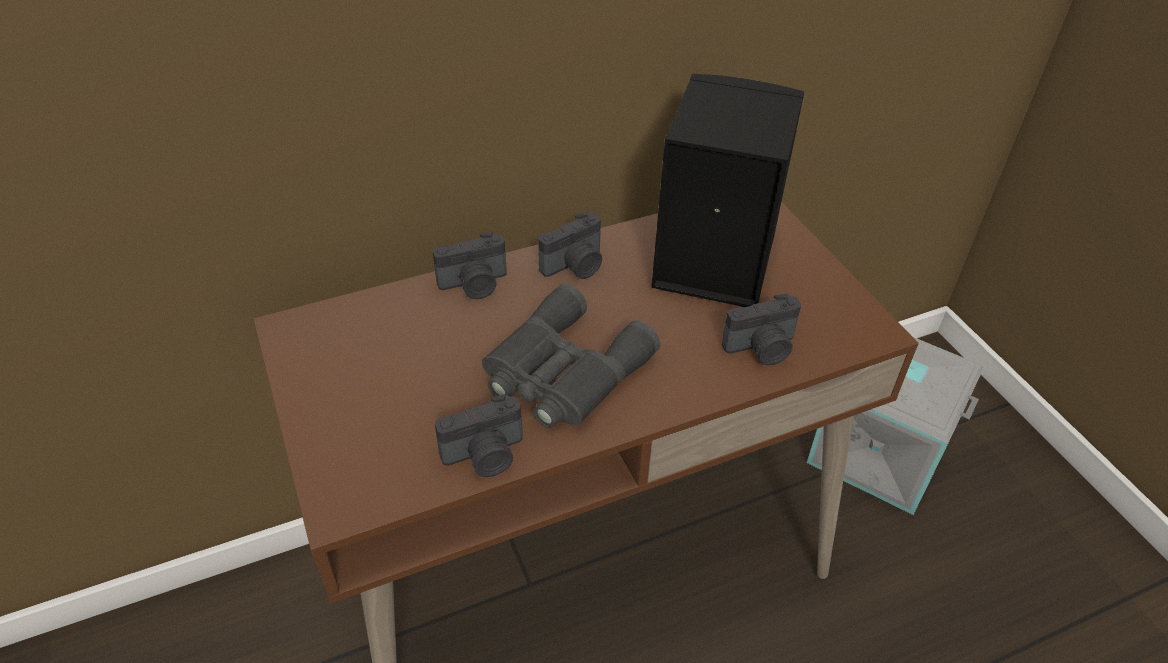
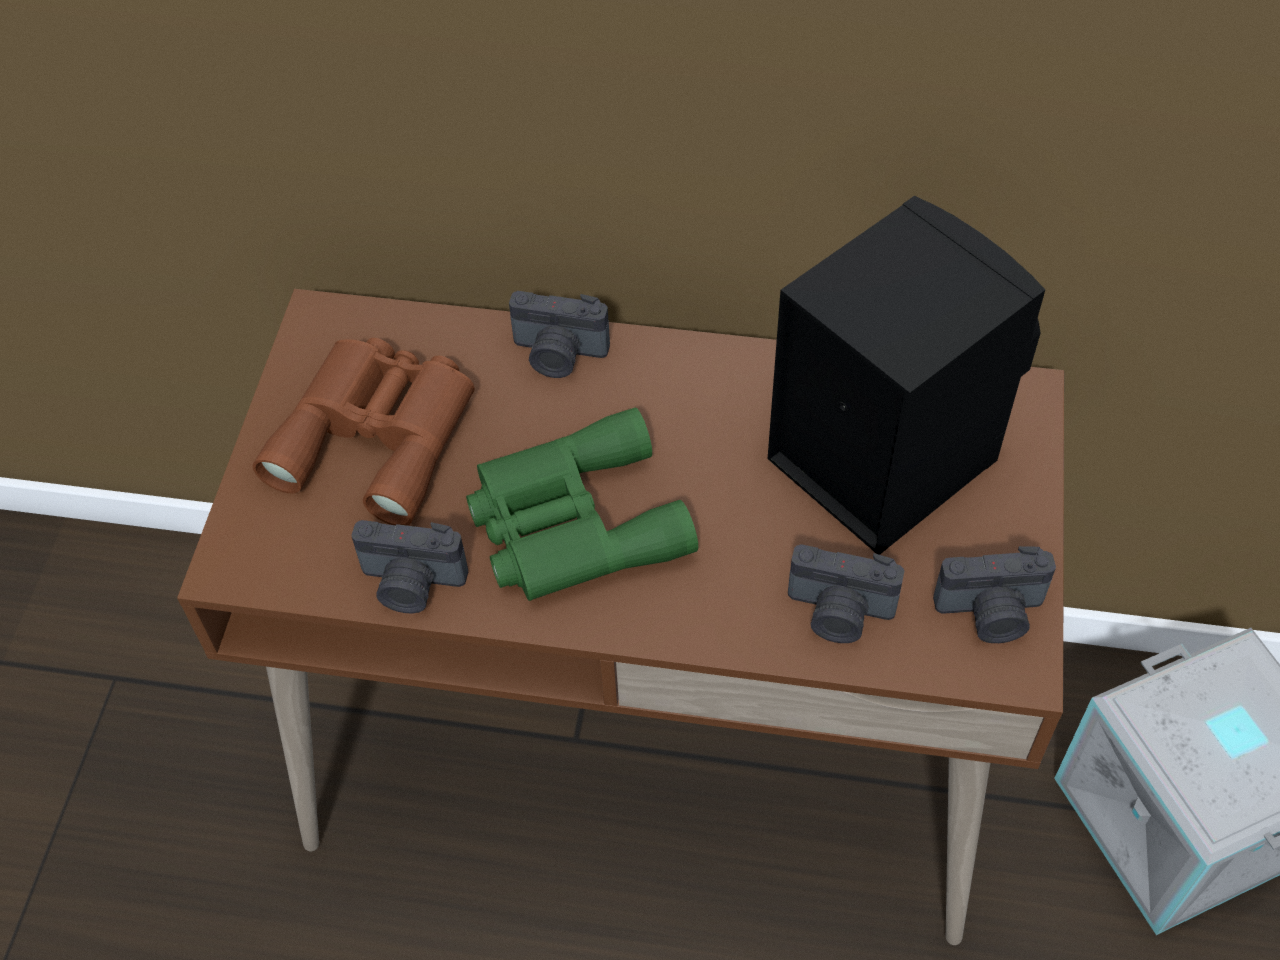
camera: 35 degrees right, 10 degrees up
grey binoculars [482,283,660,428] -> green binoculars [466,407,698,601]
camera [538,212,602,279] -> camera moved to [933,546,1056,643]
none -> brown binoculars [253,338,475,526]

